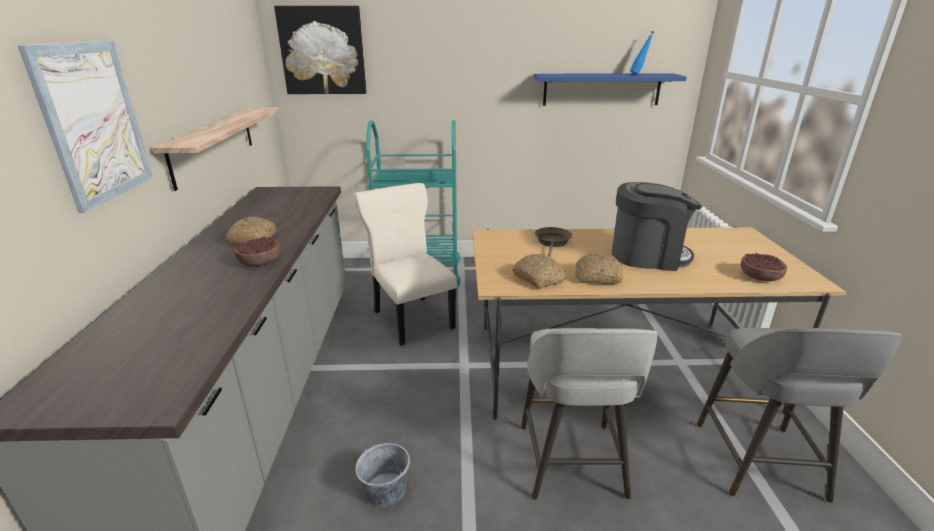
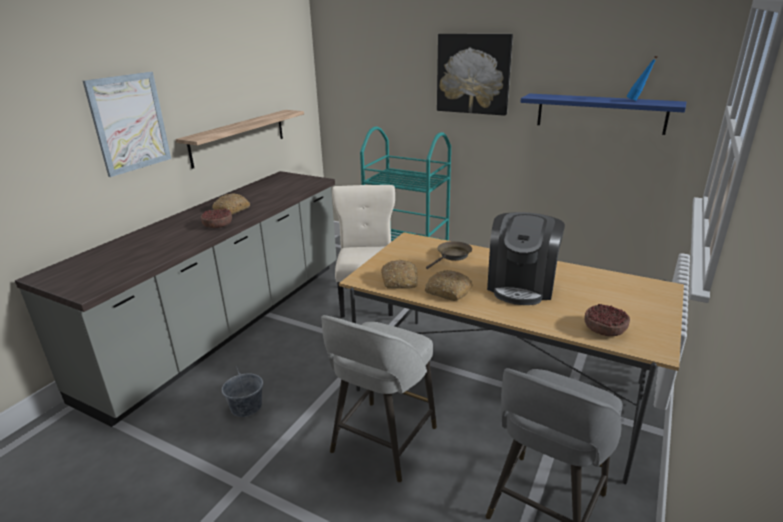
camera: 30 degrees right, 0 degrees up
picture [274,6,367,94] -> picture moved to [437,34,513,116]
coffee machine [612,182,702,271] -> coffee machine turned 75 degrees clockwise [487,212,565,305]

